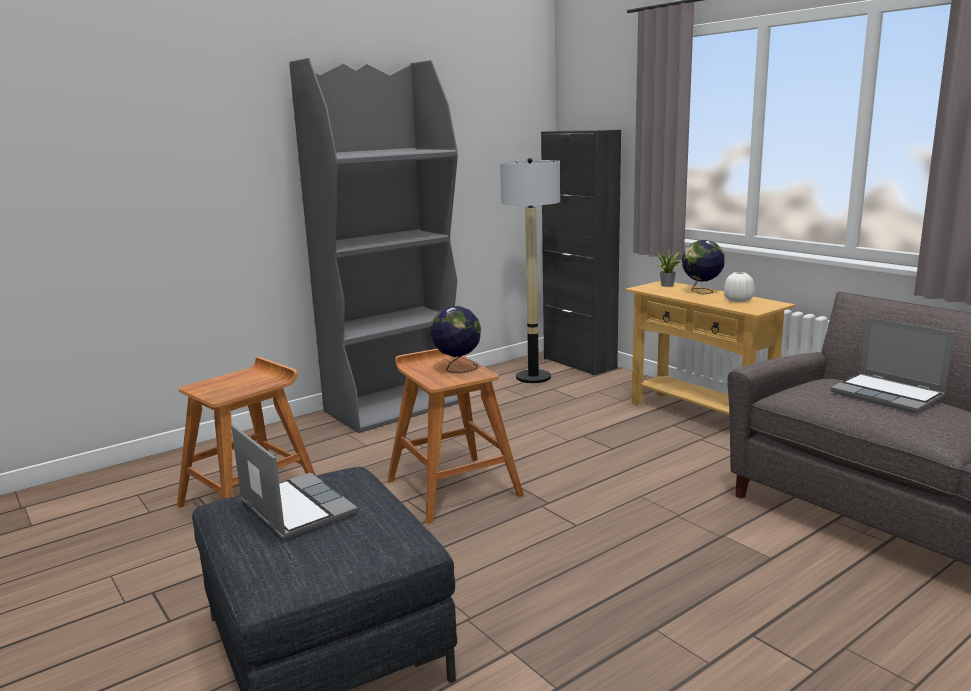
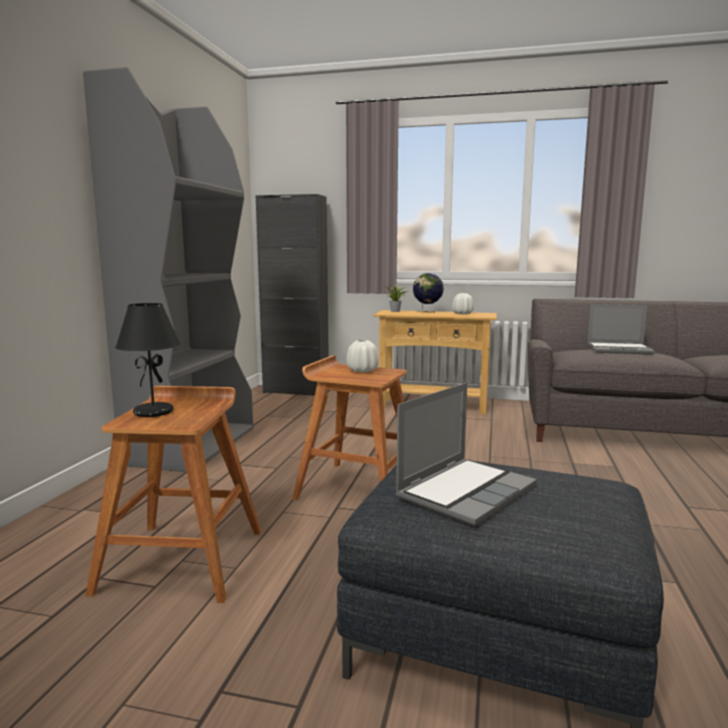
camera: 40 degrees left, 5 degrees down
laptop [231,425,358,540] -> laptop turned 120 degrees clockwise [395,383,537,526]
globe [430,306,481,373] -> white vase [347,340,379,372]
floor lamp [500,158,560,383] -> none
none -> black table lamp [115,303,181,417]

